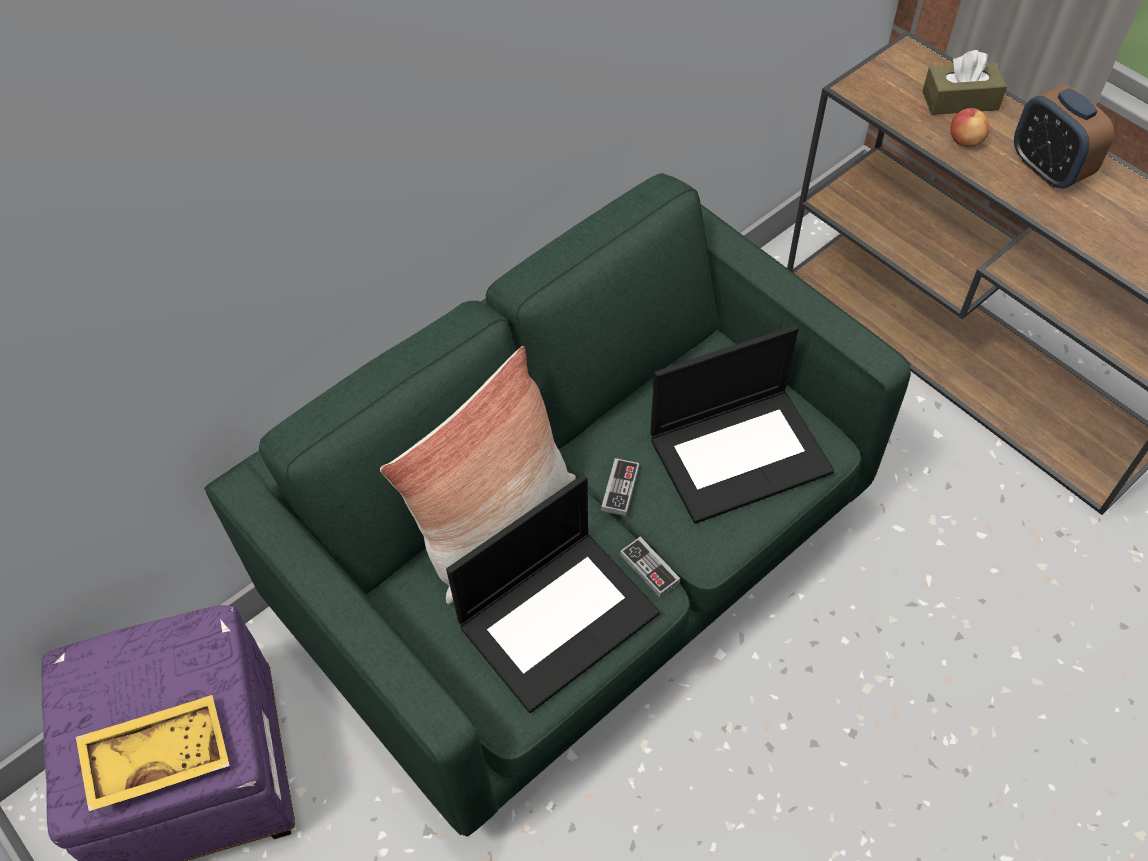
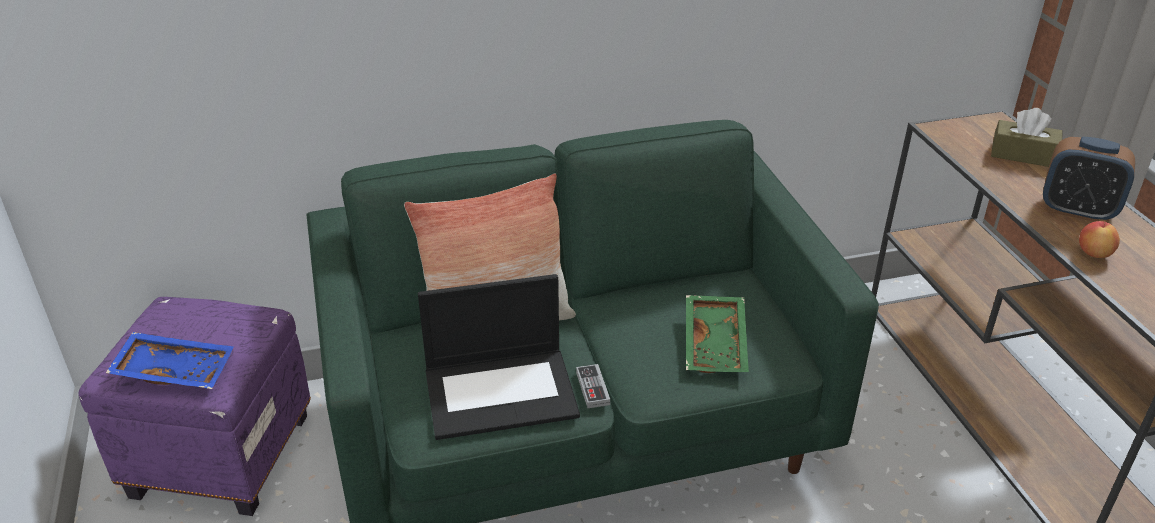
camera: 25 degrees right, 20 degrees down
yellow tray [76,695,230,811] -> blue tray [106,332,234,389]
game controller [601,458,639,516] -> none
laptop [650,325,834,524] -> green tray [686,295,749,373]
apple [950,108,990,147] -> apple moved to [1079,221,1120,258]
alarm clock [1014,85,1114,189] -> alarm clock turned 60 degrees counterclockwise [1043,137,1135,222]

